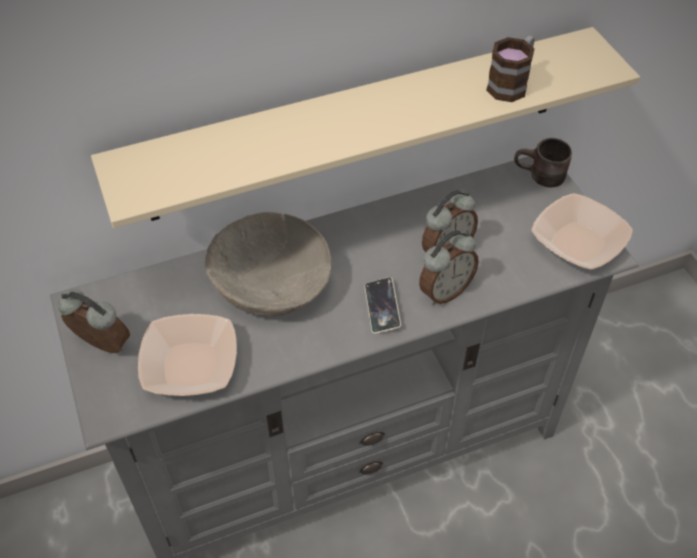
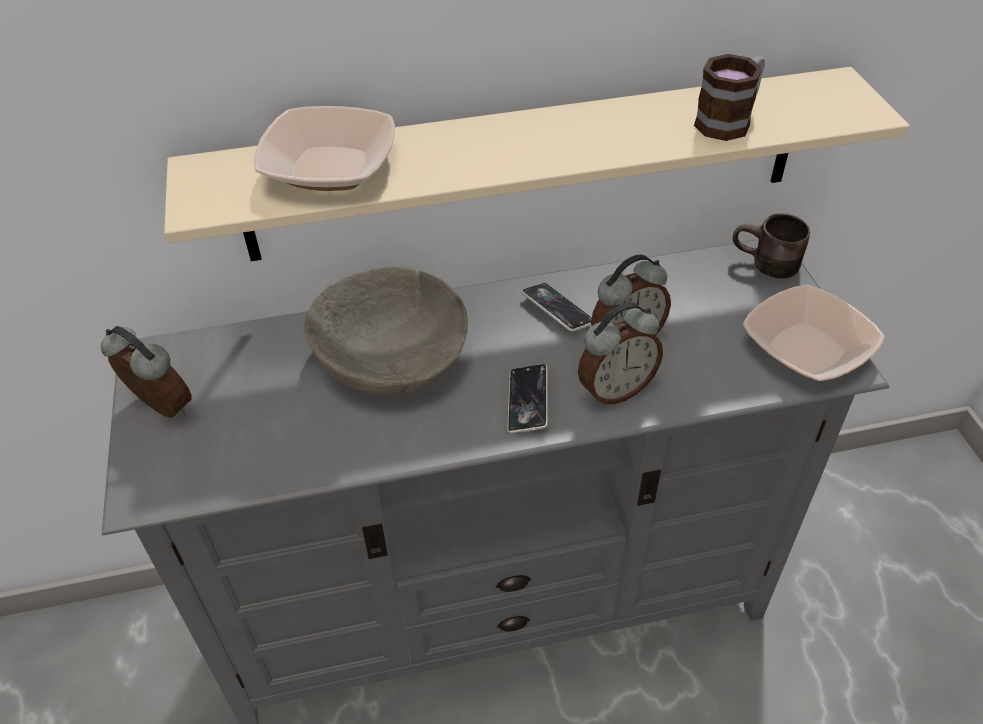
camera: 10 degrees right, 5 degrees down
bowl [138,314,237,396] -> bowl moved to [253,106,395,191]
none -> phone [521,283,592,332]

